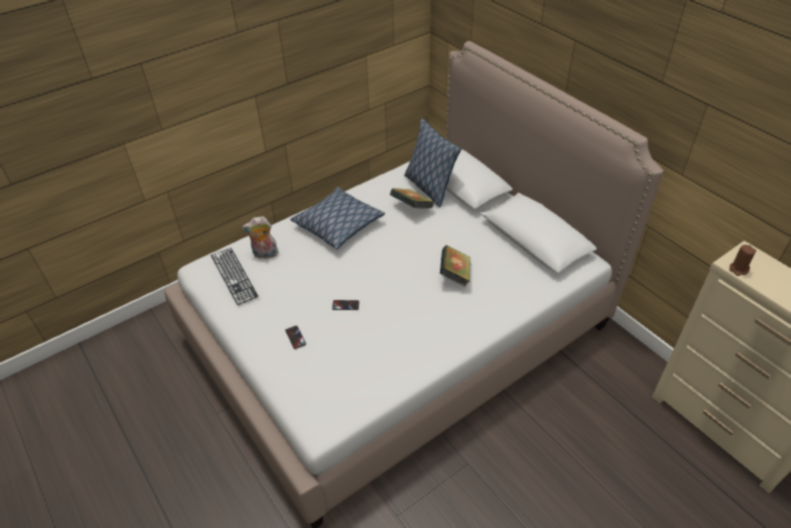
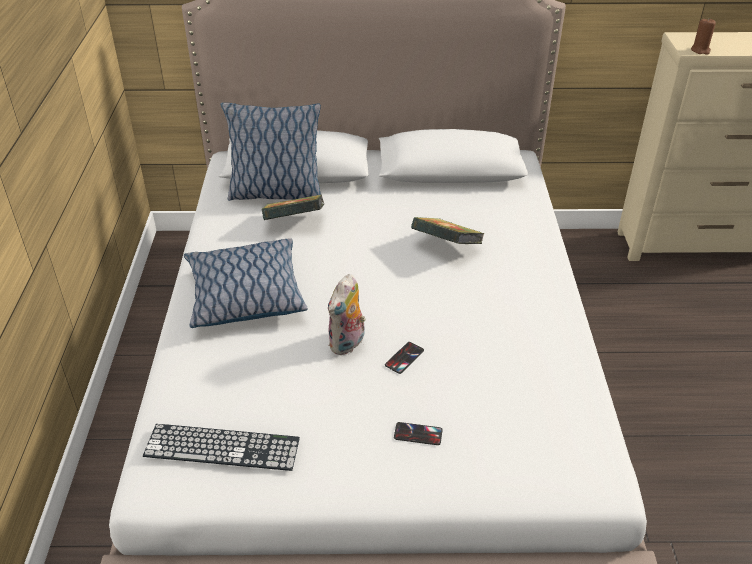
camera: 55 degrees left, 5 degrees down
plush toy [242,216,278,259] -> plush toy moved to [328,274,366,355]

